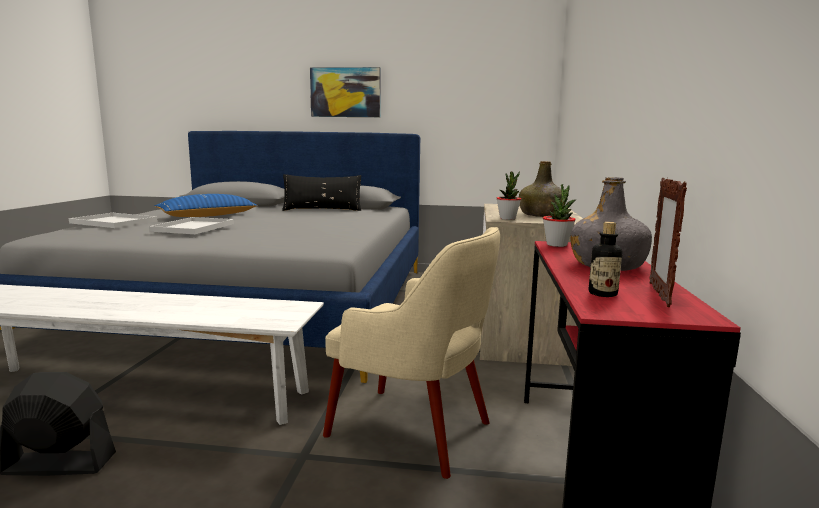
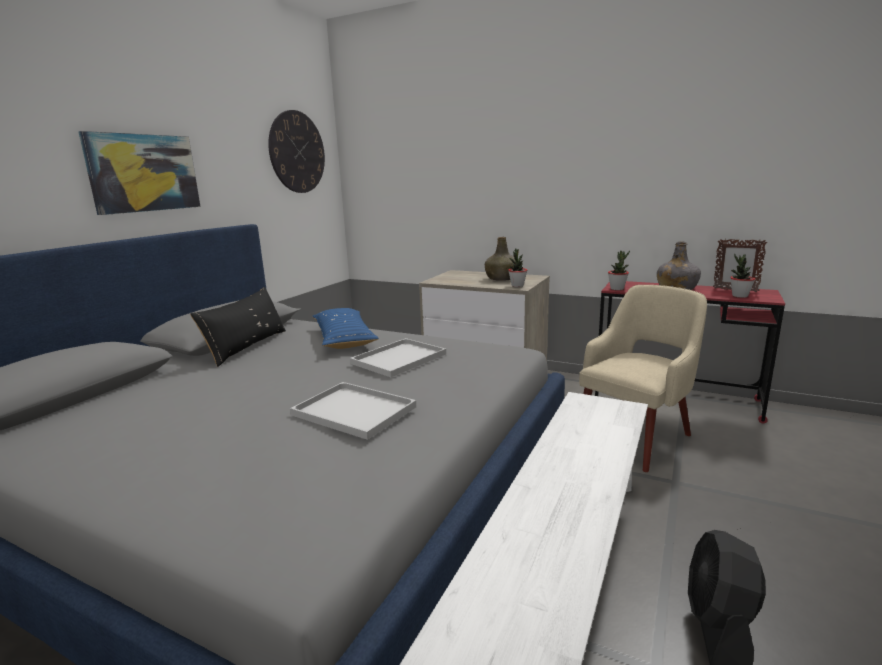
camera: 70 degrees left, 5 degrees up
white tray [69,213,157,228] -> white tray moved to [350,338,446,377]
blue pillow [155,194,258,217] -> blue pillow moved to [312,308,379,349]
bottle [589,222,622,297] -> potted plant [730,254,755,298]
none -> wall clock [268,110,325,193]

